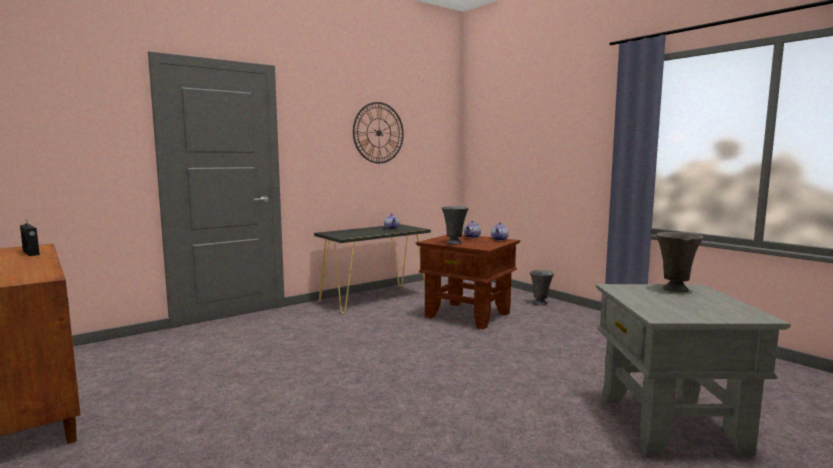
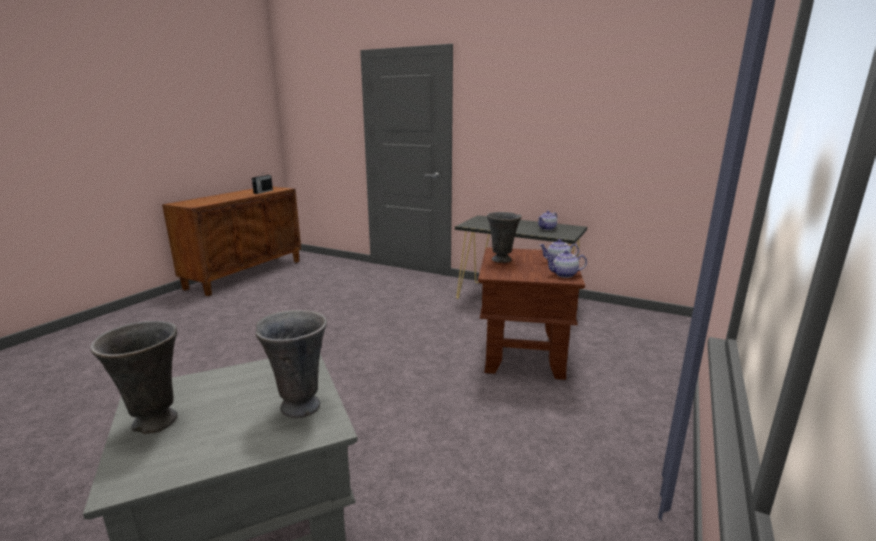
camera: 65 degrees right, 10 degrees up
wall clock [353,102,404,164] -> none
grey vase [530,270,554,305] -> grey vase moved to [90,321,178,434]

